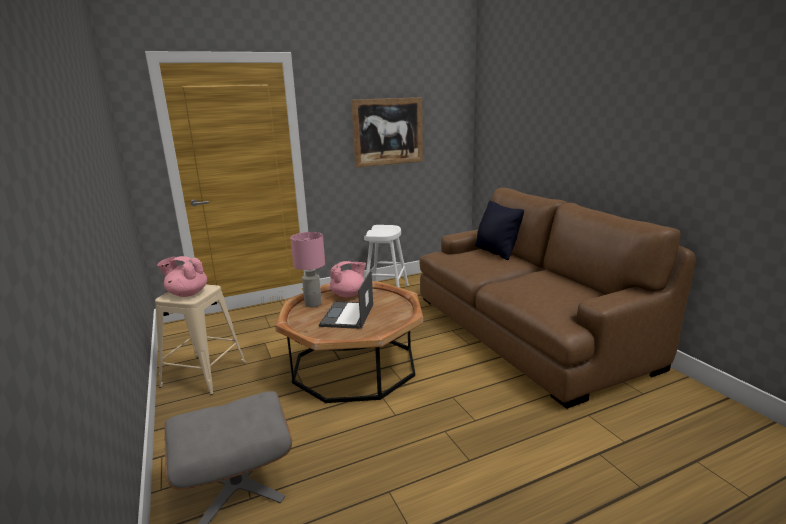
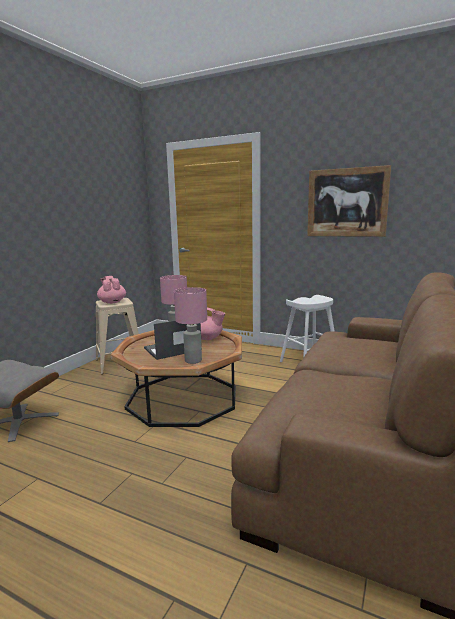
camera: 50 degrees right, 5 degrees down
black pillow [475,201,524,260] -> none
none -> pink table lamp [174,287,207,364]

